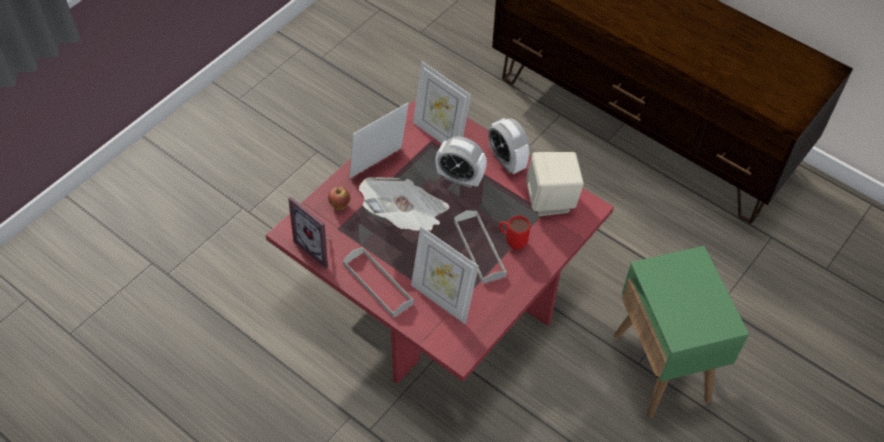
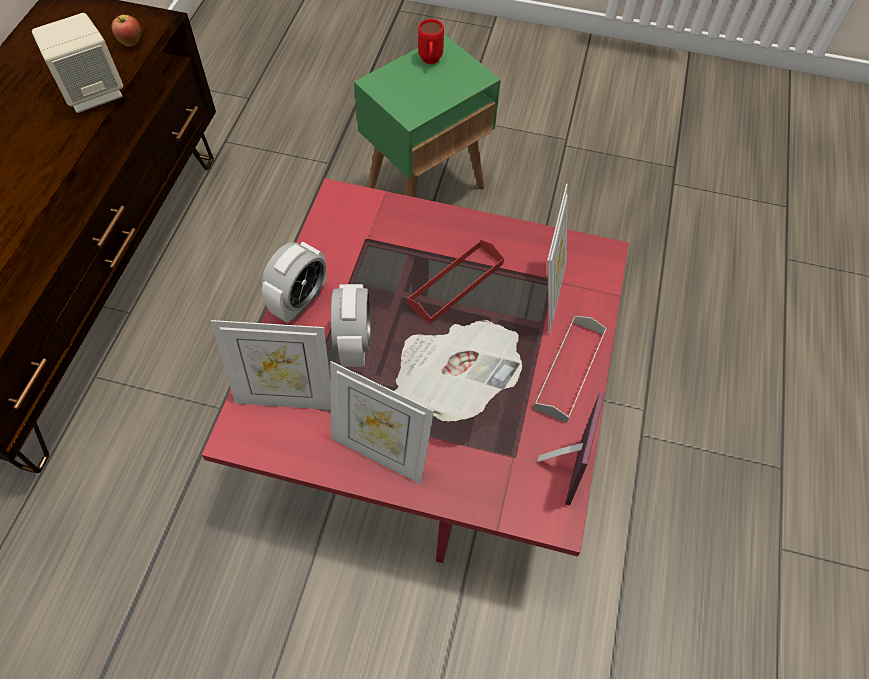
camera: 115 degrees left, 5 degrees up
apple [328,186,350,210] -> apple moved to [111,15,141,47]
picture frame [413,61,471,143] -> picture frame turned 75 degrees clockwise [211,320,331,410]
grey tray [454,211,507,284] -> red tray [407,240,504,324]
red mug [499,216,530,250] -> red mug moved to [418,19,444,64]
beige speaker [526,152,584,216] -> beige speaker moved to [32,13,123,113]

